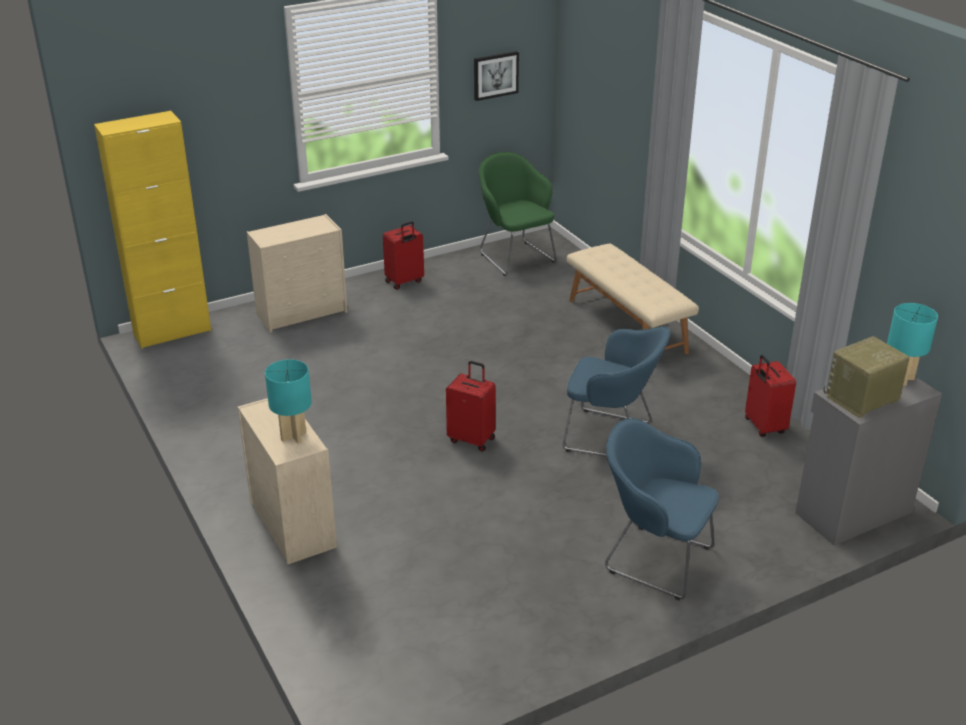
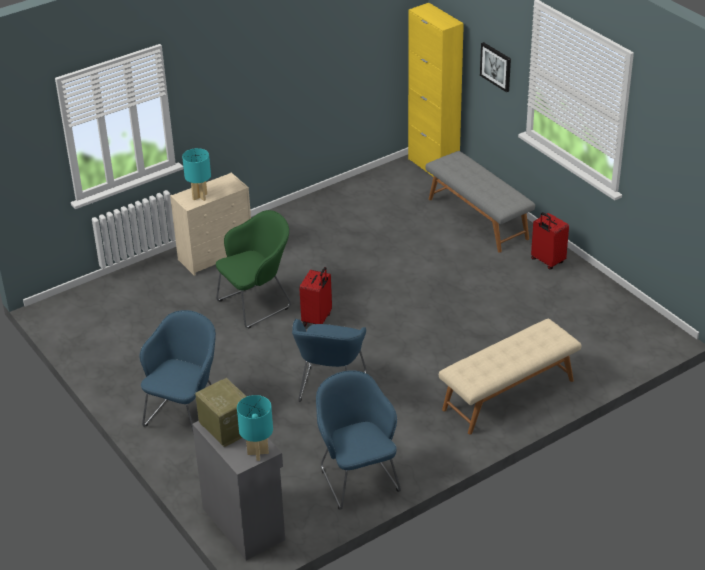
camera: 85 degrees right, 5 degrees up
beige dresser [247,214,348,333] -> grey bench [425,151,535,253]
picture [474,51,519,101] -> picture moved to [480,42,511,92]
green armchair [479,152,557,276] -> green armchair moved to [216,210,291,329]
red suitcase [745,355,796,437] -> blue armchair [316,370,401,510]

